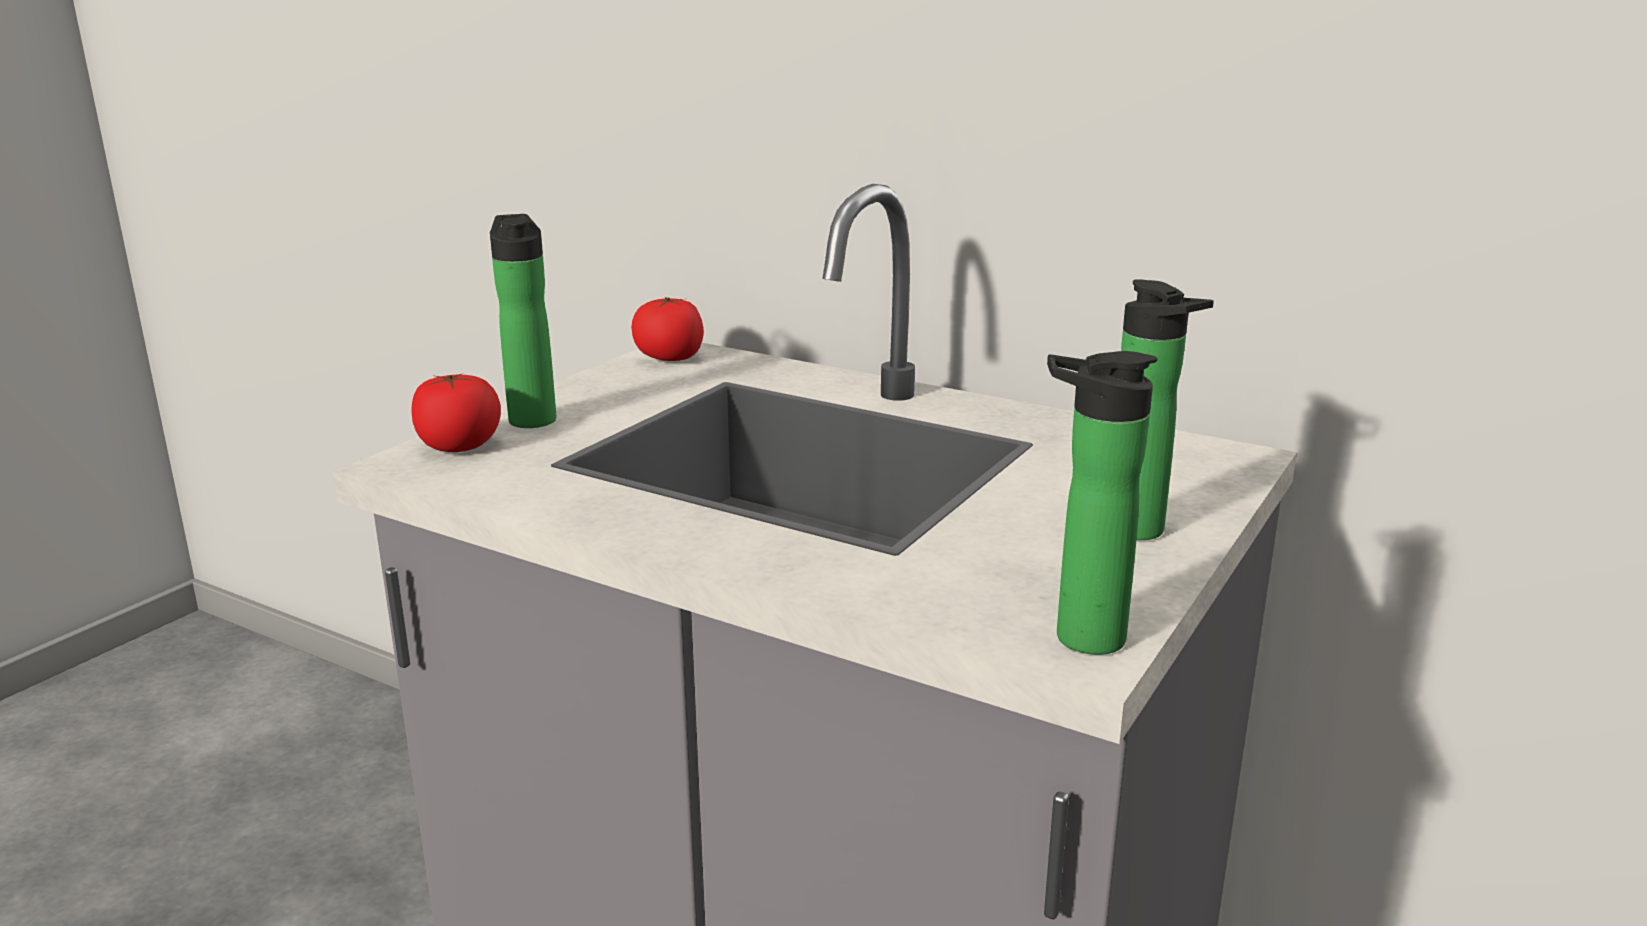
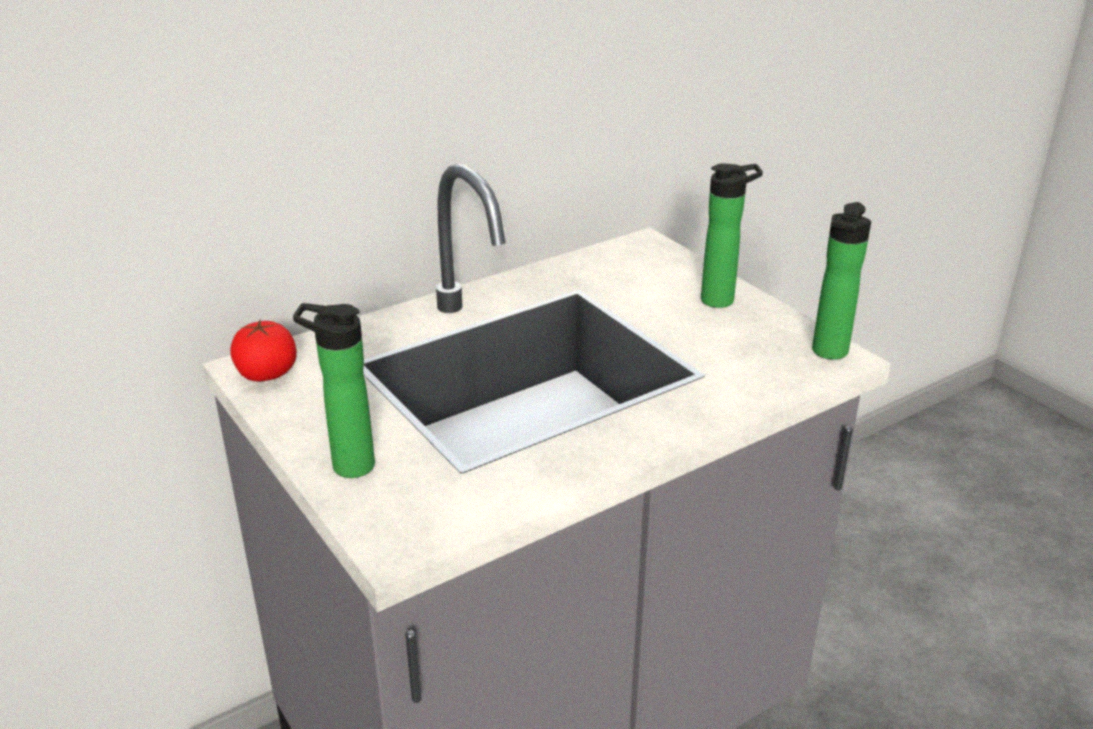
camera: 65 degrees left, 10 degrees up
tomato [411,373,501,452] -> none

